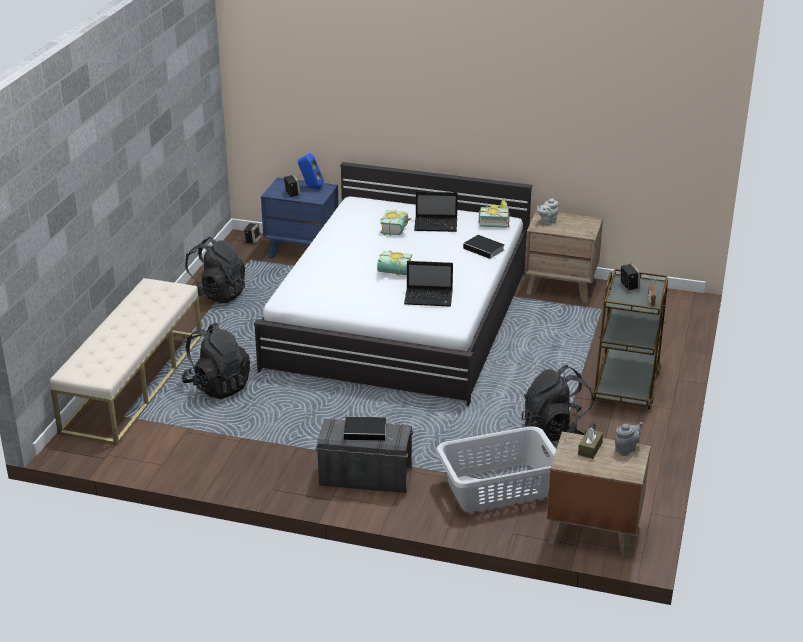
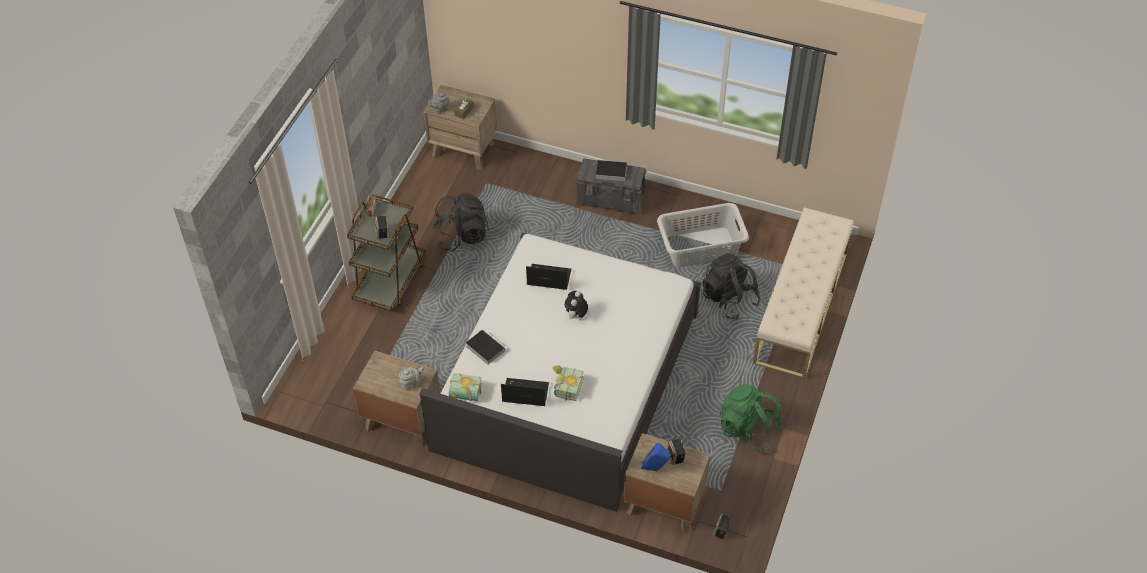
camera: 175 degrees left, 20 degrees up
black backpack [185,237,245,303] -> green backpack [719,384,783,451]
blue nightstand [261,177,339,259] -> brown nightstand [624,433,710,533]
book [377,250,412,275] -> plush toy [565,291,588,320]
grey laundry basket [436,426,556,512] -> grey laundry basket moved to [657,203,749,267]

